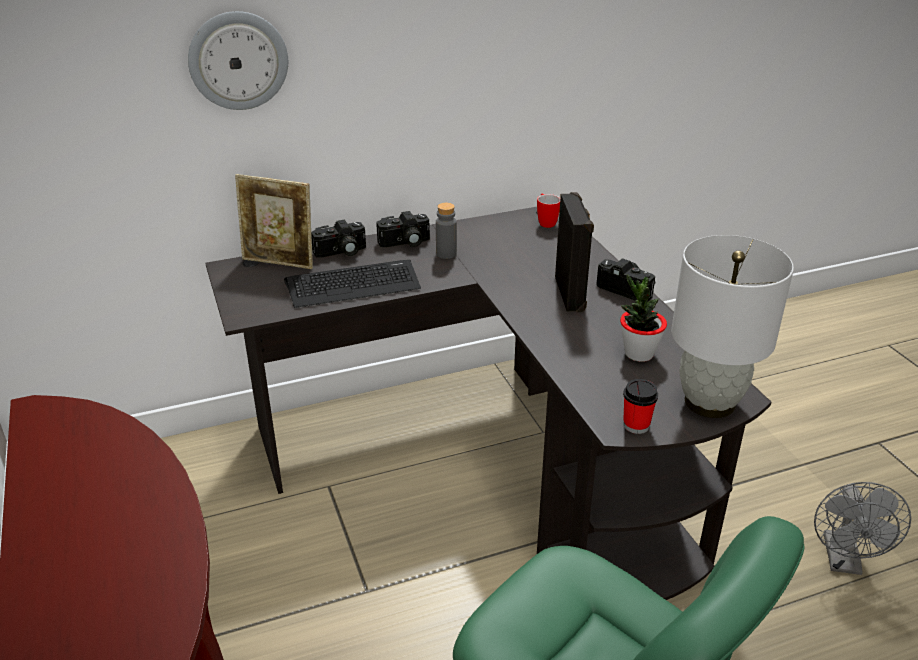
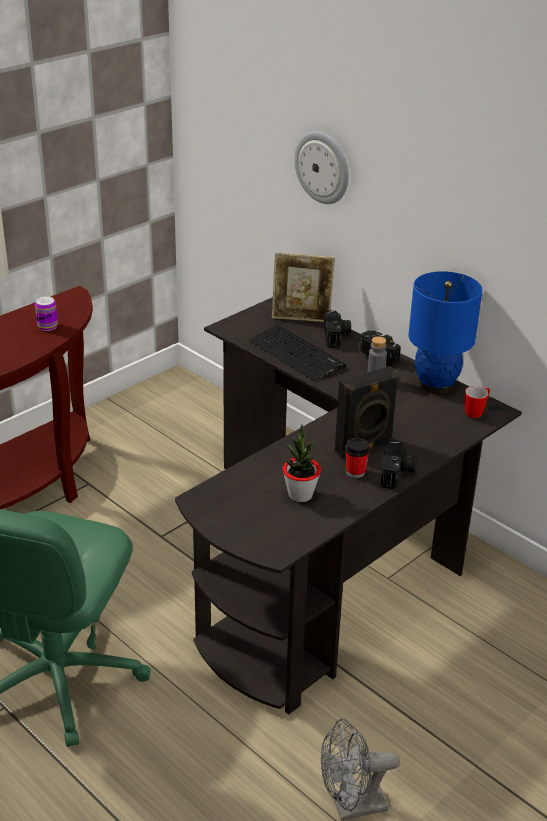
camera: 65 degrees right, 0 degrees up
picture frame [235,174,313,269] -> picture frame turned 75 degrees counterclockwise [272,253,335,322]
camera [311,220,366,258] -> camera turned 135 degrees counterclockwise [324,310,351,348]
cup [623,379,658,434] -> cup moved to [345,438,370,478]
white table lamp [671,235,794,418] -> none
none -> can [35,296,58,331]
none -> blue table lamp [408,271,483,394]

